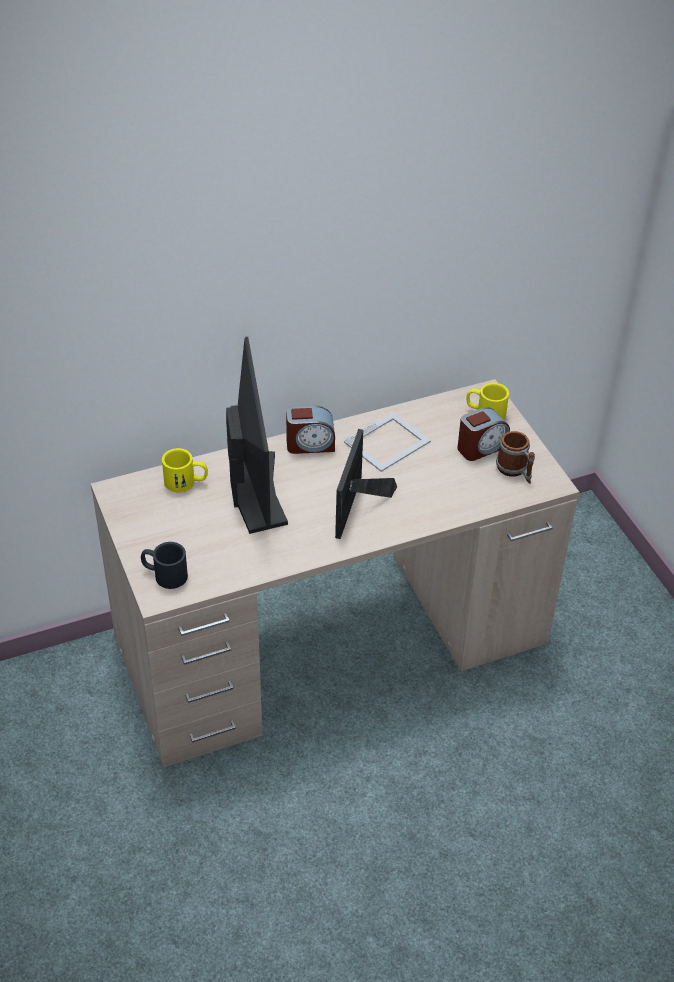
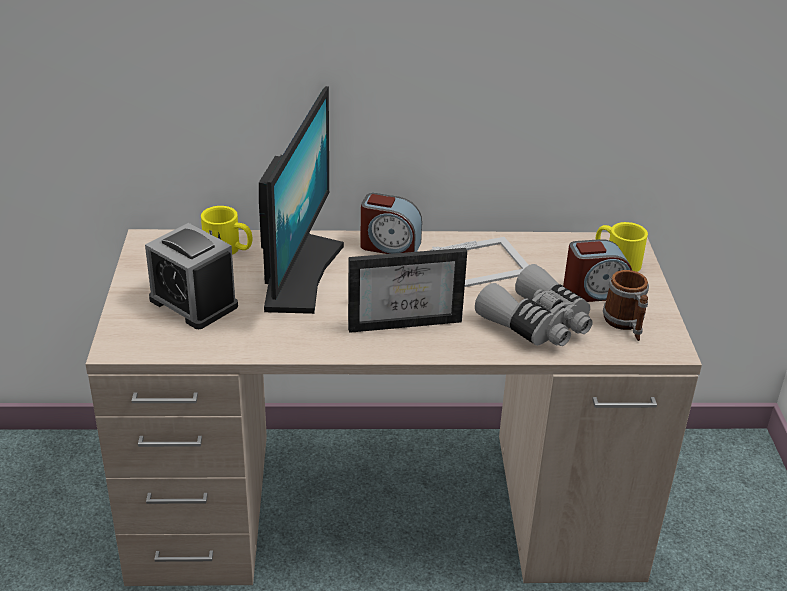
camera: 20 degrees right, 10 degrees down
black mug [141,542,188,589] -> none
picture frame [335,429,397,539] -> picture frame turned 135 degrees counterclockwise [348,248,467,333]
none -> alarm clock [145,223,238,329]
none -> grey binoculars [475,264,593,346]

